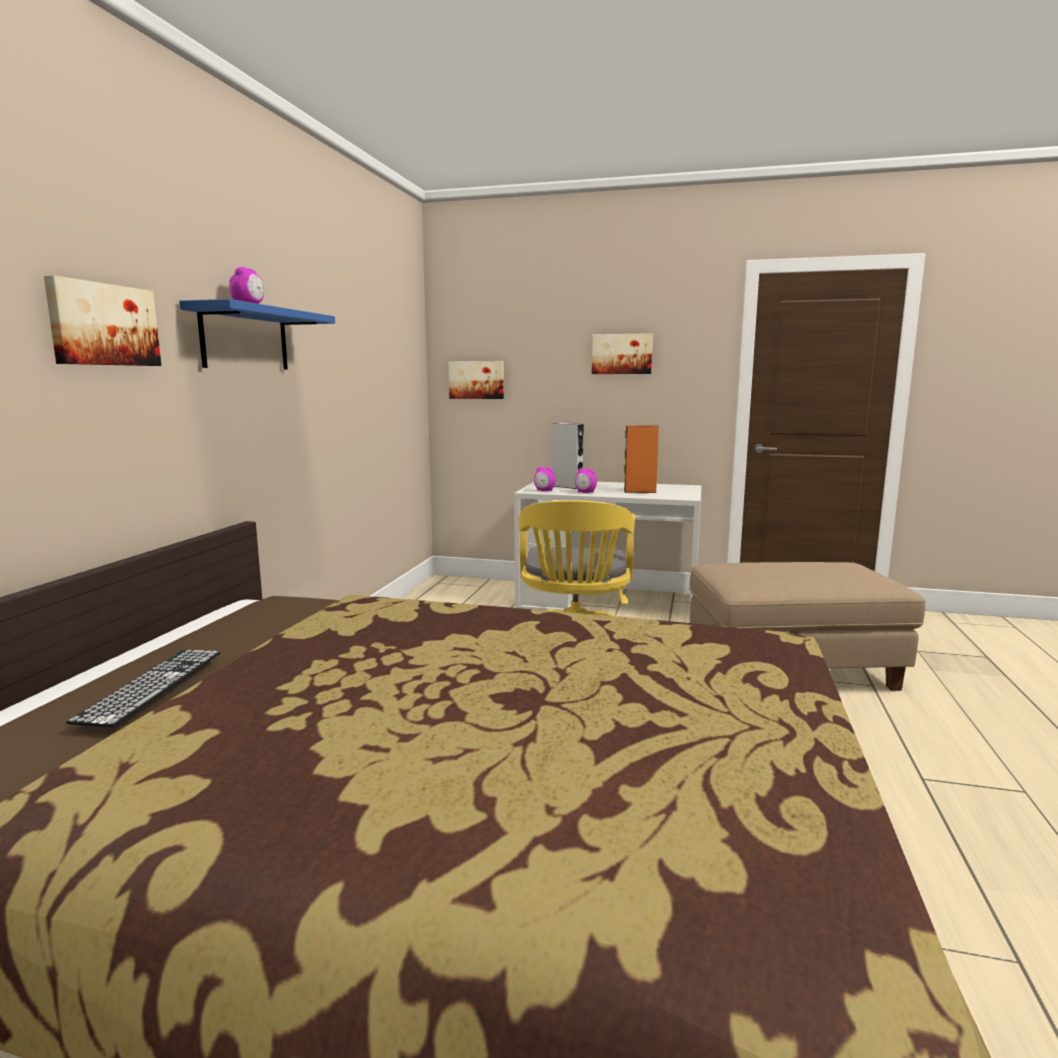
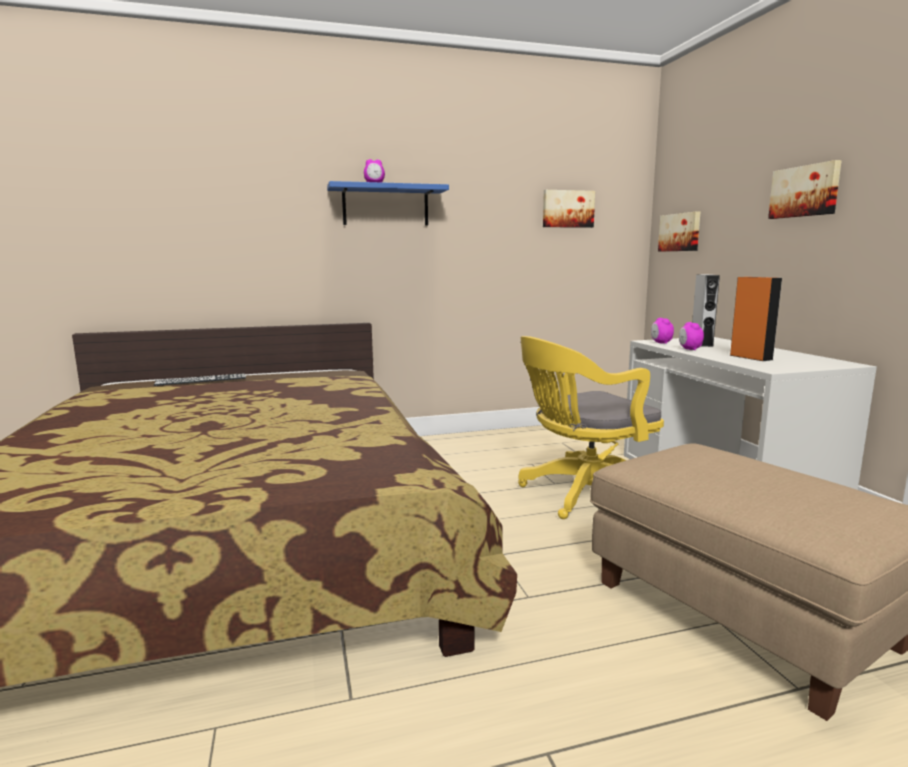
camera: 60 degrees right, 0 degrees up
picture [44,275,161,366] -> picture moved to [543,190,595,228]

